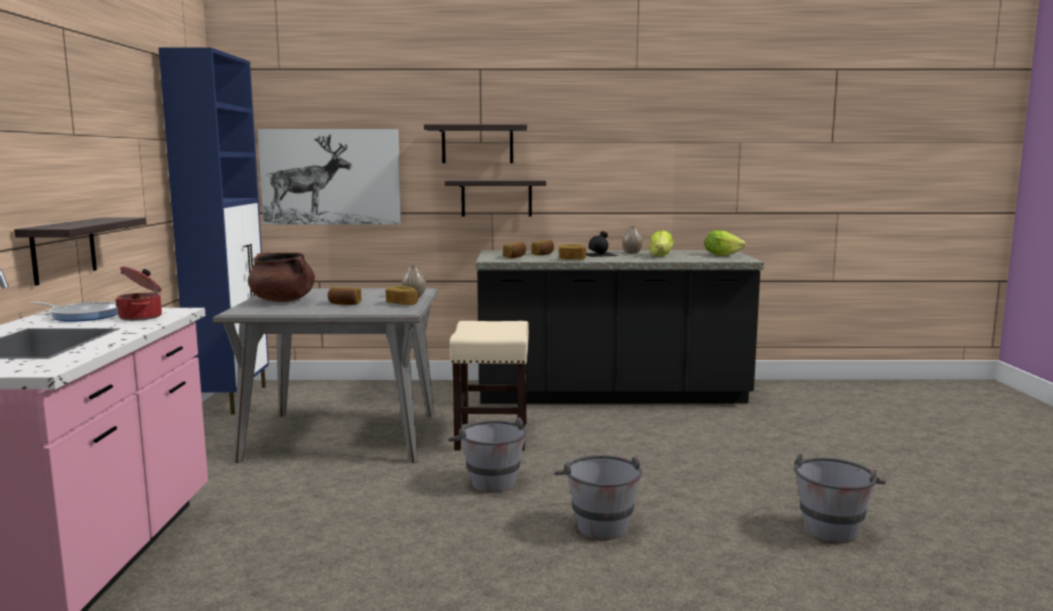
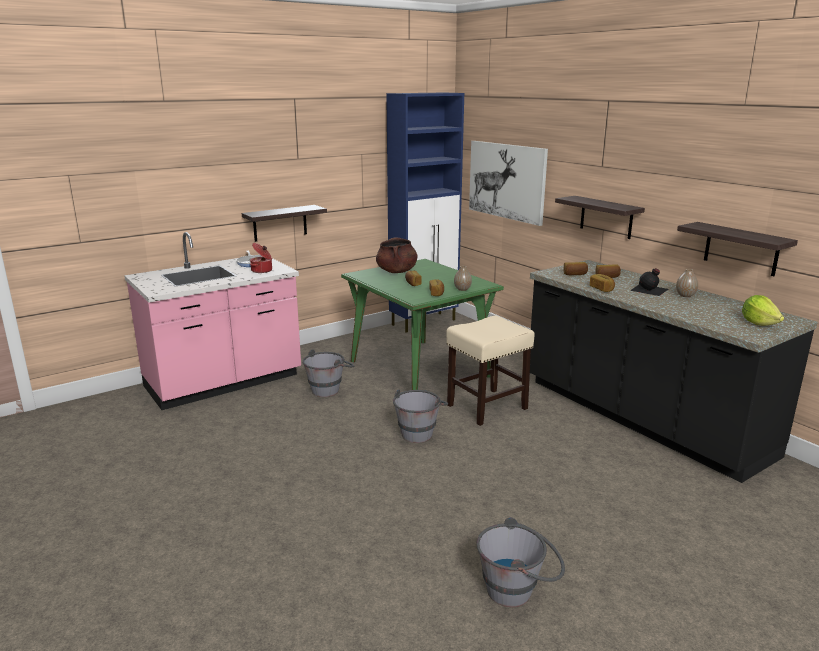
camera: 55 degrees right, 10 degrees up
grey dining table [213,288,438,463] -> green dining table [341,259,504,390]
shelf [424,124,527,163] -> shelf moved to [677,222,798,276]
grey bucket [554,455,642,540] -> grey bucket moved to [302,350,354,397]
lettuce [649,230,674,256] -> none

